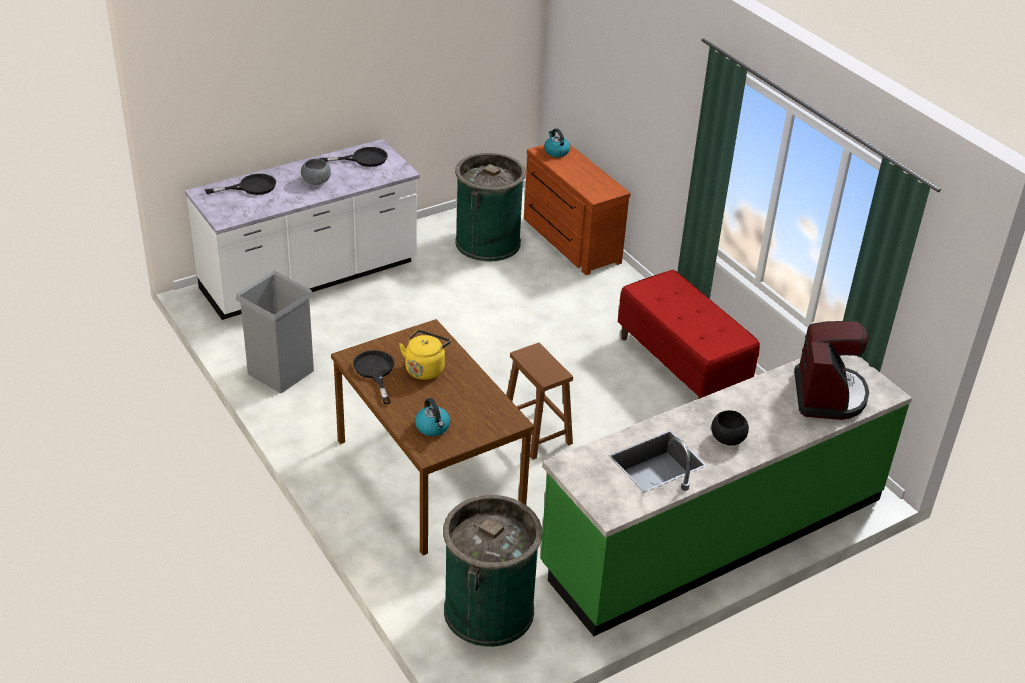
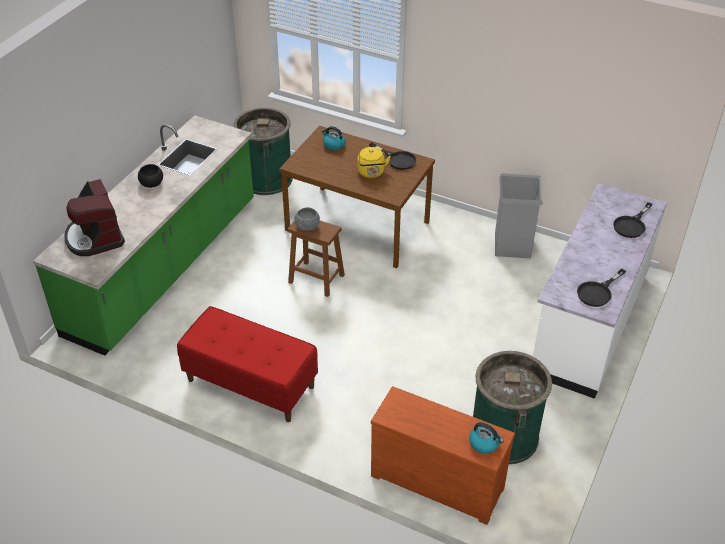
camera: 150 degrees right, 5 degrees up
grey bowl [301,159,331,185] -> grey bowl moved to [294,207,320,231]

